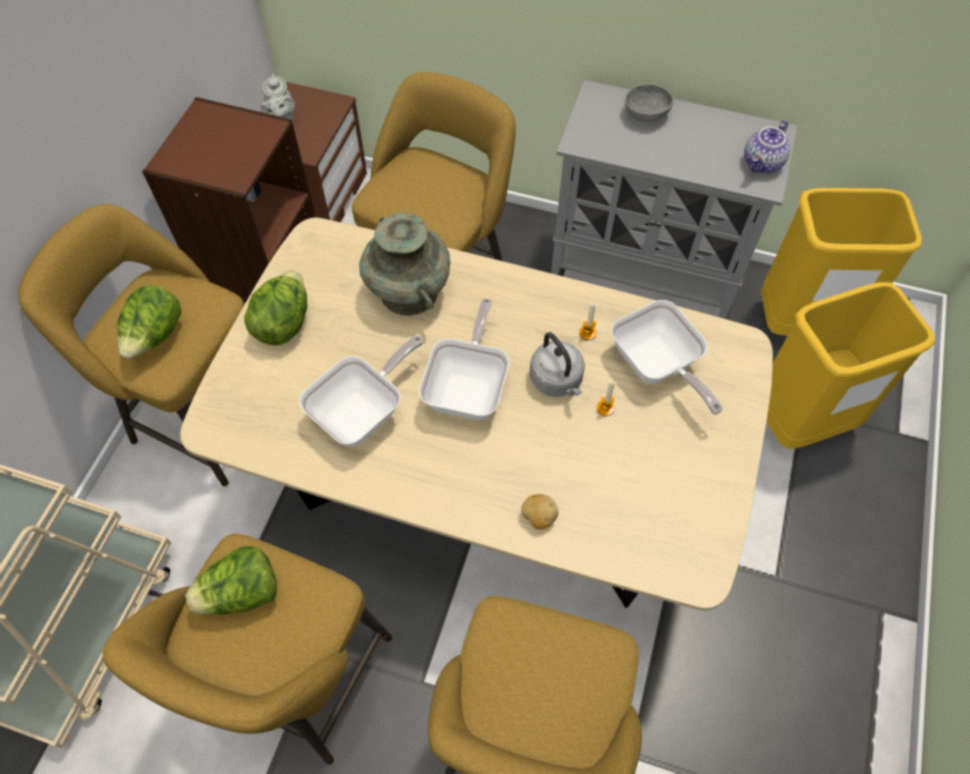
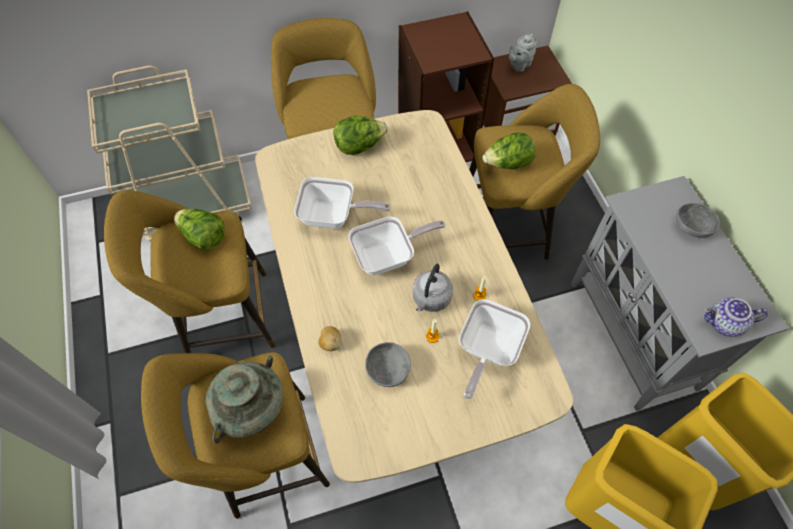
camera: 55 degrees right, 0 degrees up
lettuce [117,285,182,359] -> lettuce moved to [482,132,536,169]
turquoise vase [359,213,450,316] -> turquoise vase moved to [206,355,284,444]
none -> grey bowl [365,342,411,387]

